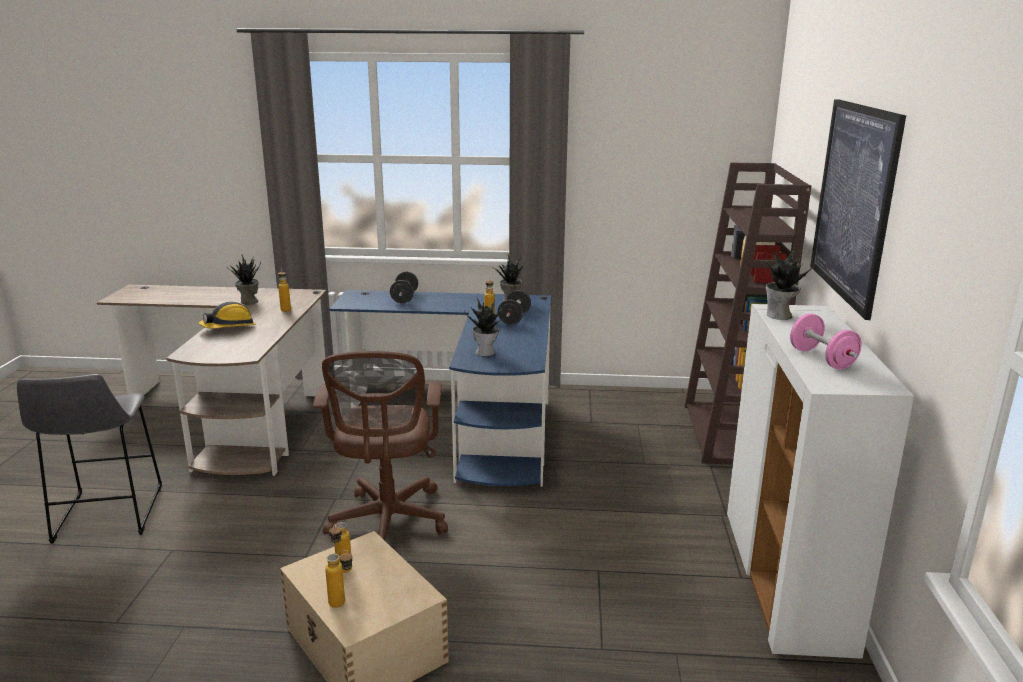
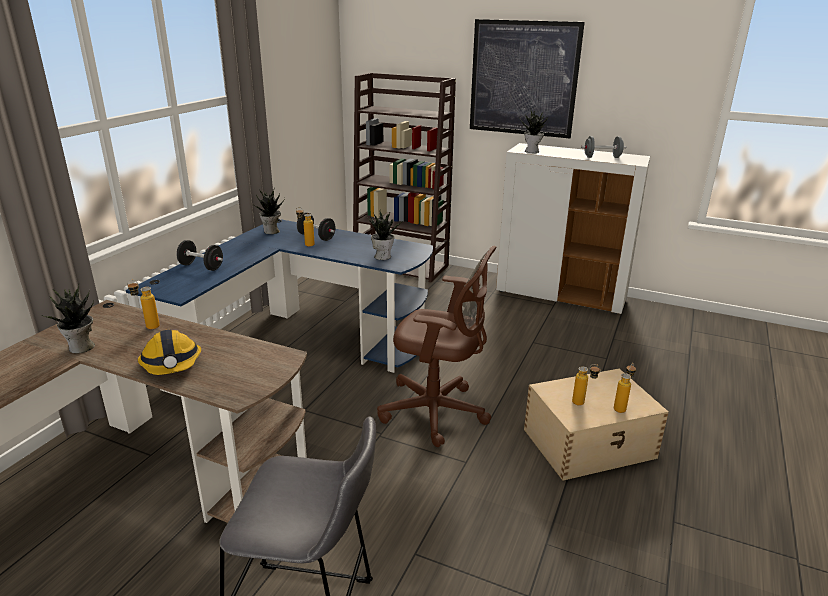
camera: 70 degrees left, 5 degrees up
pink dumbbell [790,313,862,370] -> grey dumbbell [581,136,626,158]

